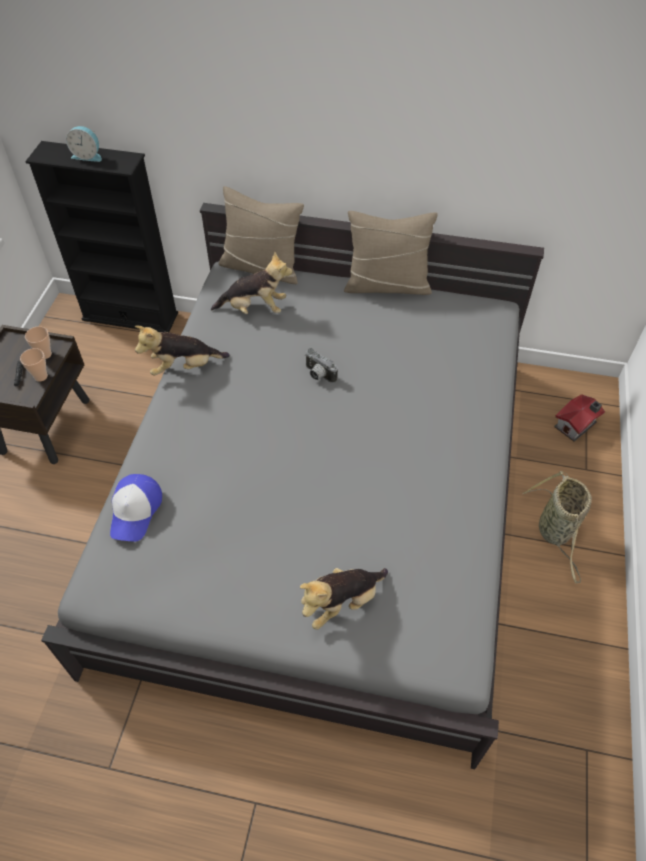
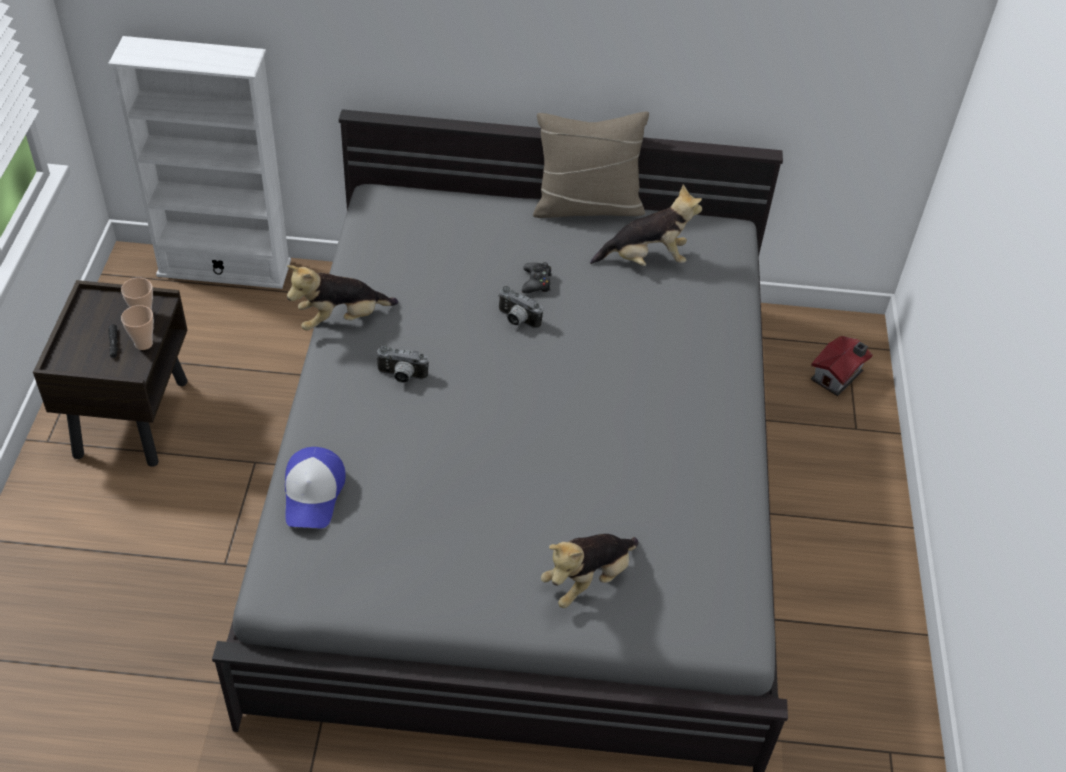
camera: 10 degrees left, 5 degrees down
black bookcase [25,141,178,332] -> white bookcase [108,36,291,289]
alarm clock [66,126,102,162] -> none
plush toy [211,251,293,314] -> plush toy moved to [590,184,702,266]
beige pillow [219,186,304,284] -> none
basket [523,471,592,584] -> none
none -> camera [376,345,429,383]
none -> black game controller [522,262,552,293]

